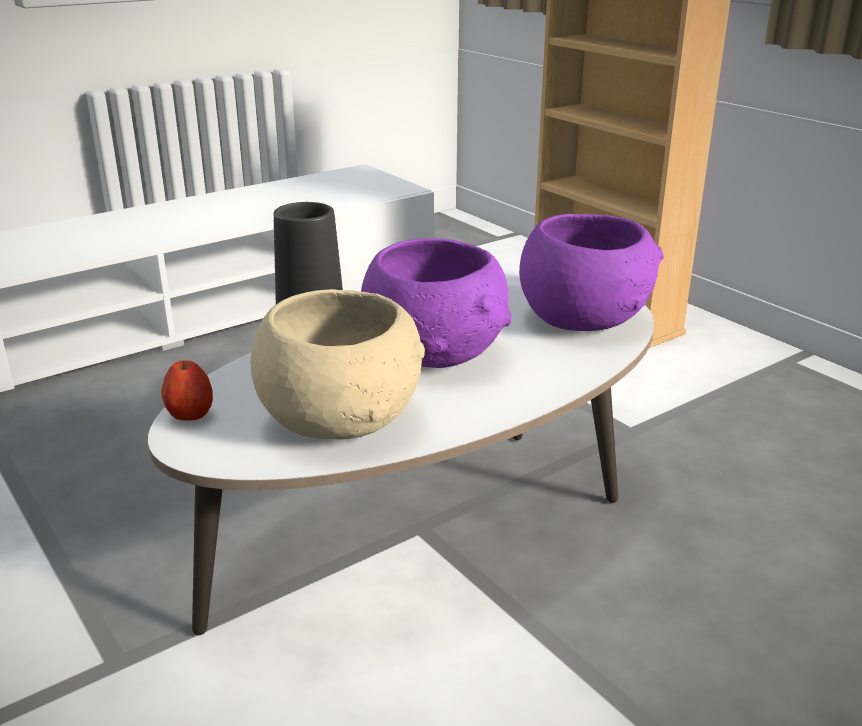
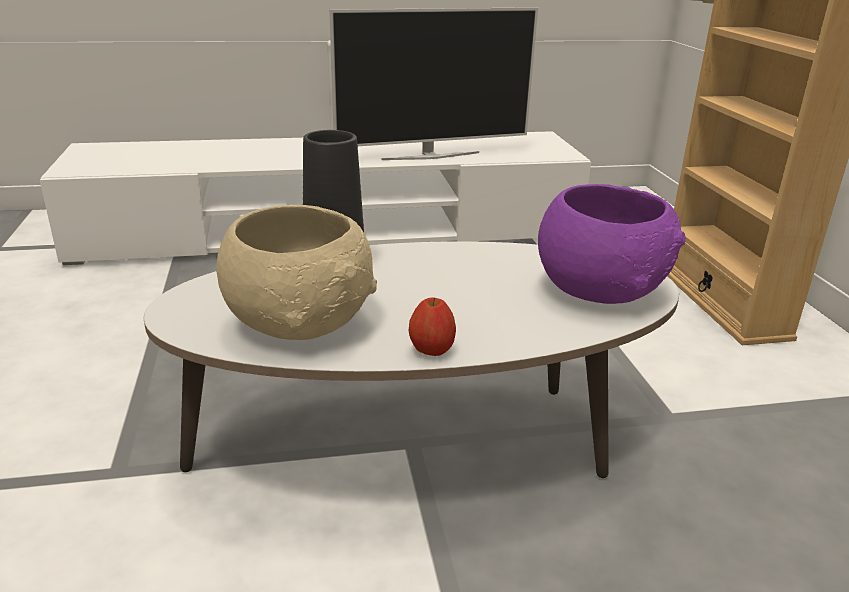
camera: 25 degrees right, 0 degrees up
apple [161,360,213,421] -> apple moved to [409,297,456,356]
purple bowl [361,238,512,368] -> none
none -> television [329,7,538,160]

